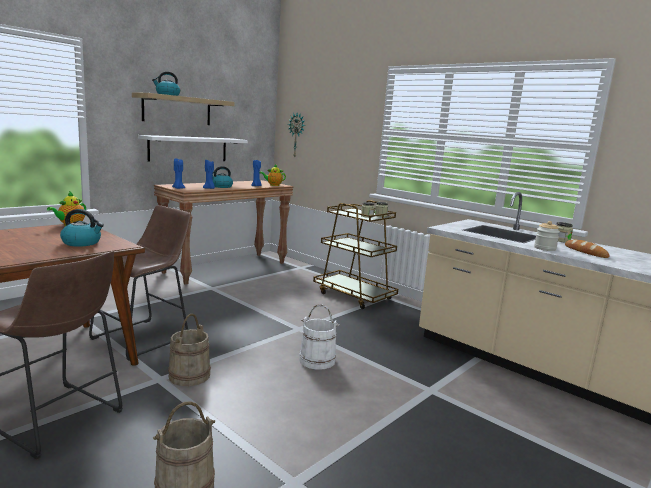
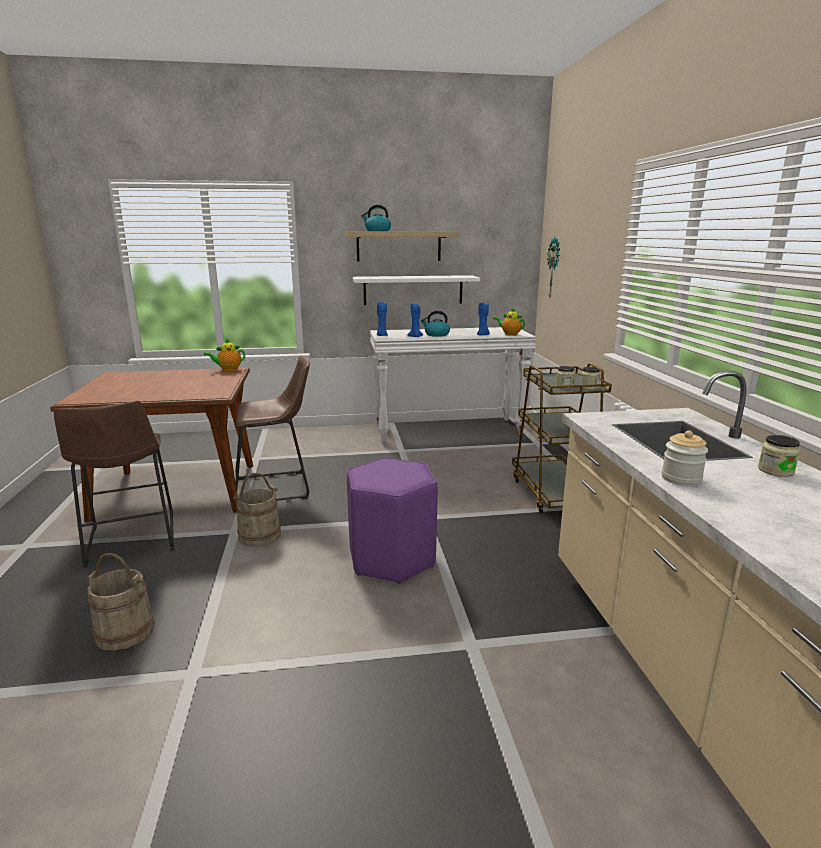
camera: 40 degrees right, 5 degrees up
kettle [60,209,104,247] -> none
brown console table [154,180,293,285] -> white console table [370,327,536,442]
white bucket [299,304,339,370] -> purple stool [347,458,438,584]
bread [565,239,609,258] -> none

